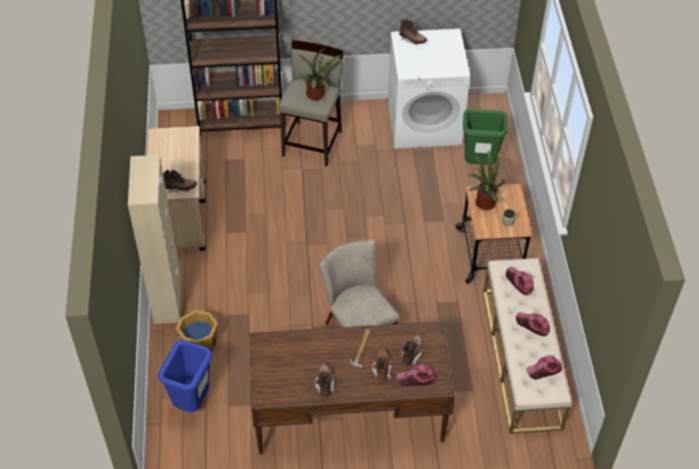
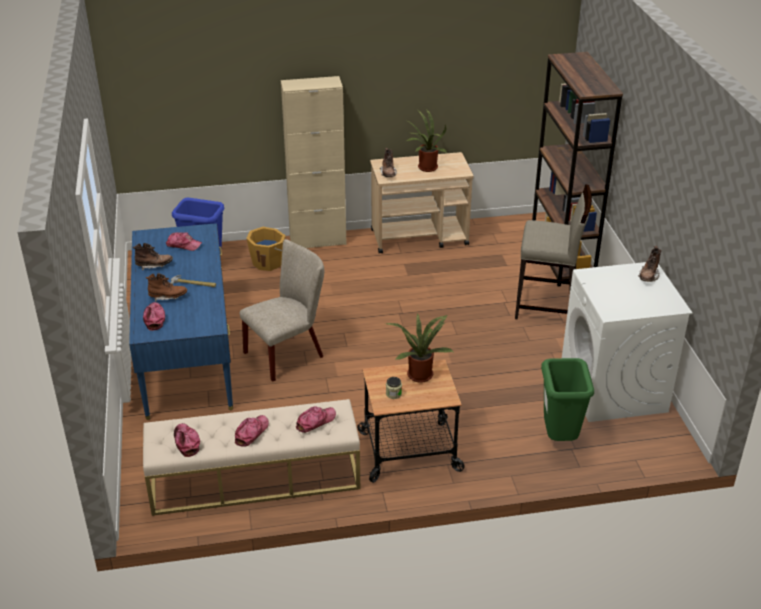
camera: 85 degrees right, 15 degrees down
brown desk [249,321,455,455] -> blue desk [129,223,233,420]
potted plant [291,48,342,101] -> potted plant moved to [407,109,447,172]
brown boot [402,335,423,366] -> none
none -> cap [166,232,202,251]

